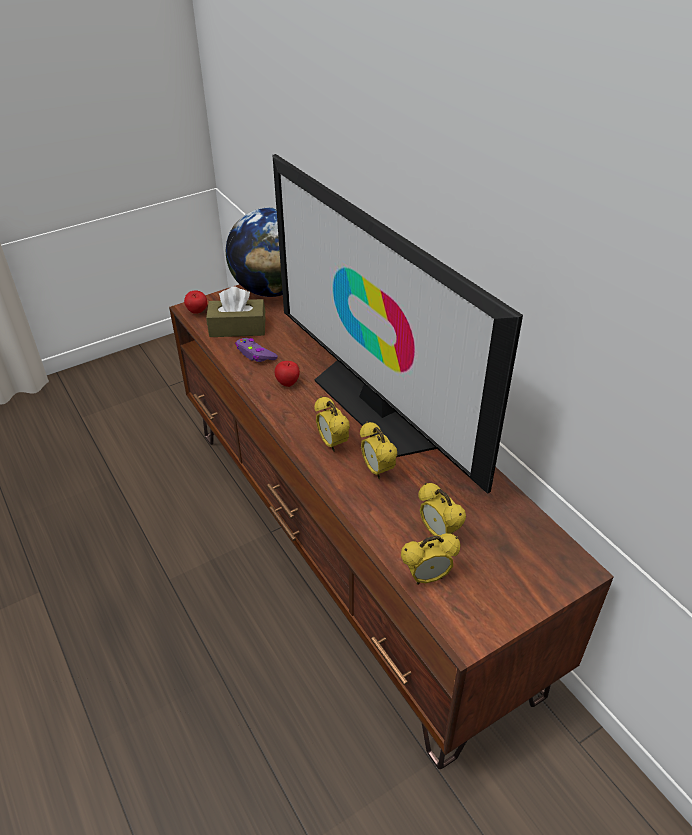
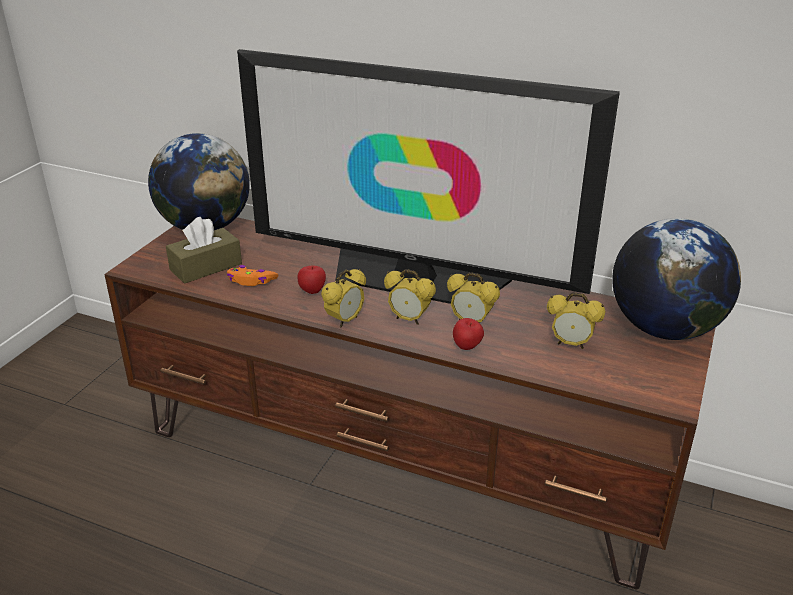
camera: 35 degrees left, 10 degrees down
apple [184,290,207,314] -> apple moved to [453,318,484,350]
purple game controller [235,338,278,362] -> orange game controller [227,265,278,286]
alarm clock [401,534,461,585] -> alarm clock moved to [321,269,366,328]
none -> globe [612,218,741,340]

